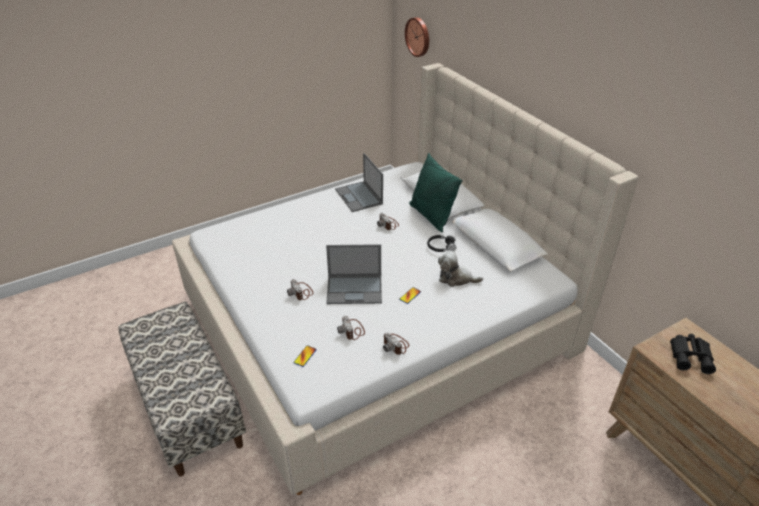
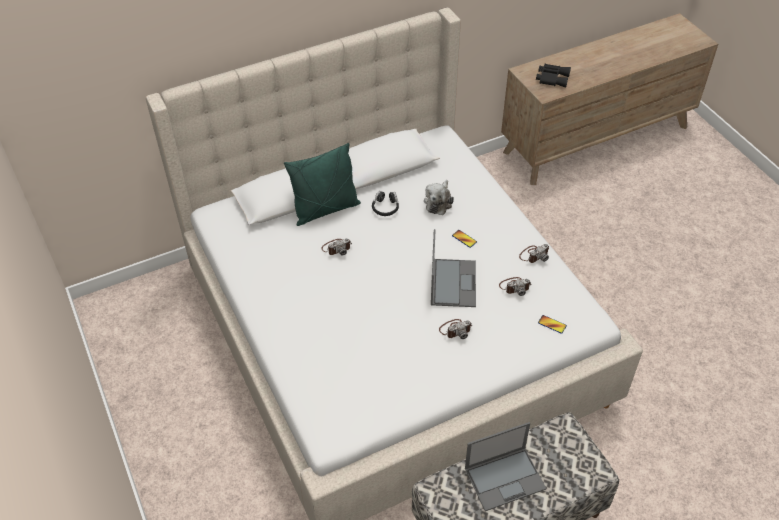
camera: 85 degrees left, 10 degrees up
laptop [335,153,383,212] -> laptop moved to [465,422,546,511]
wall clock [405,17,429,57] -> none

